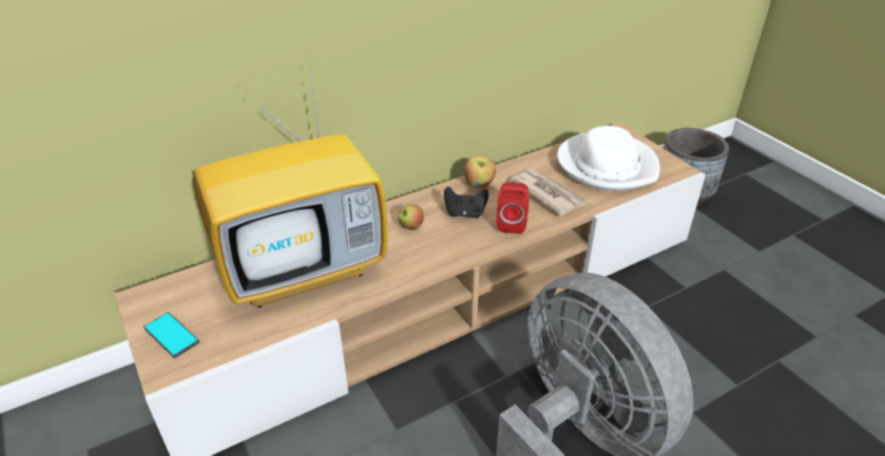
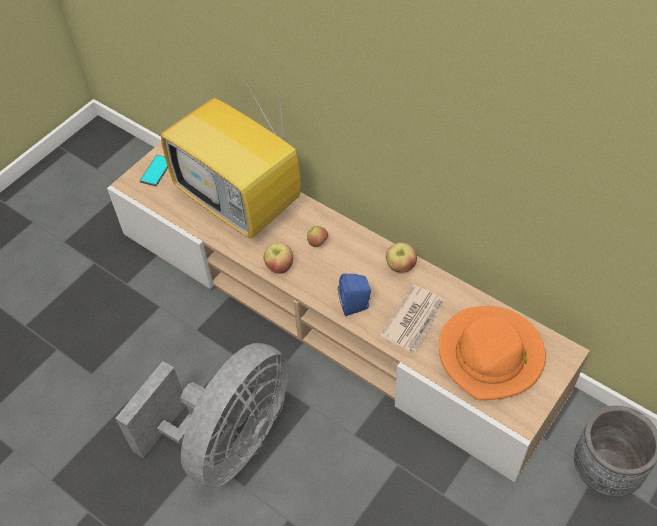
camera: 70 degrees right, 15 degrees up
black game controller [444,187,489,218] -> none
red speaker [496,182,529,234] -> blue speaker [338,274,371,316]
white hat [557,126,660,191] -> orange hat [439,306,546,400]
none -> apple [263,242,293,274]

